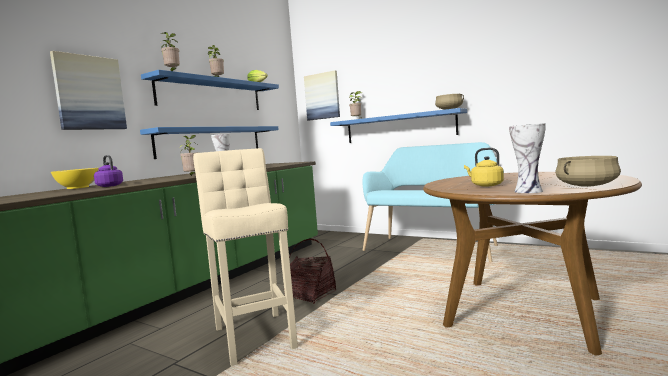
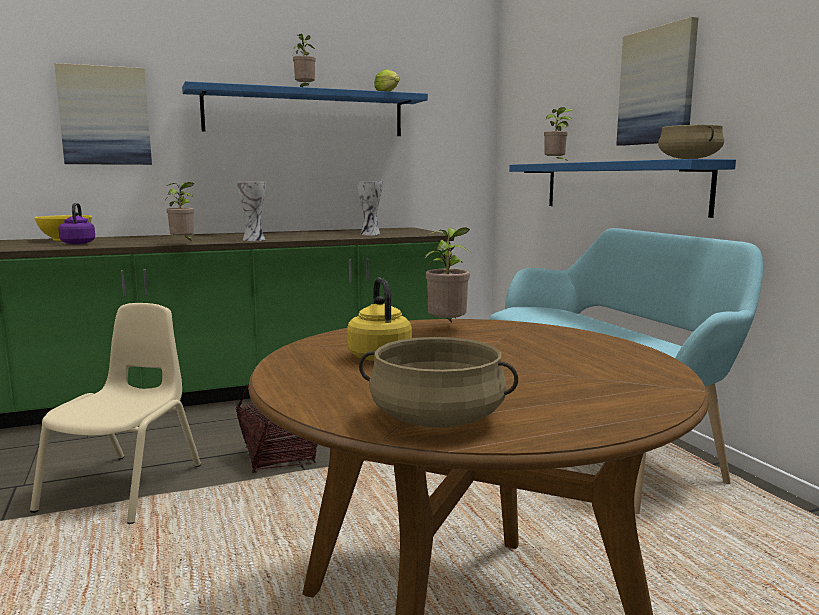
camera: 35 degrees right, 5 degrees up
blue shelf [140,126,279,159] -> none
potted plant [161,32,180,71] -> potted plant moved to [424,228,471,322]
beige stool [193,148,298,366] -> beige chair [30,303,201,524]
picture [304,71,340,121] -> picture moved to [616,17,699,146]
vase [509,123,546,193] -> vase moved to [357,181,383,235]

